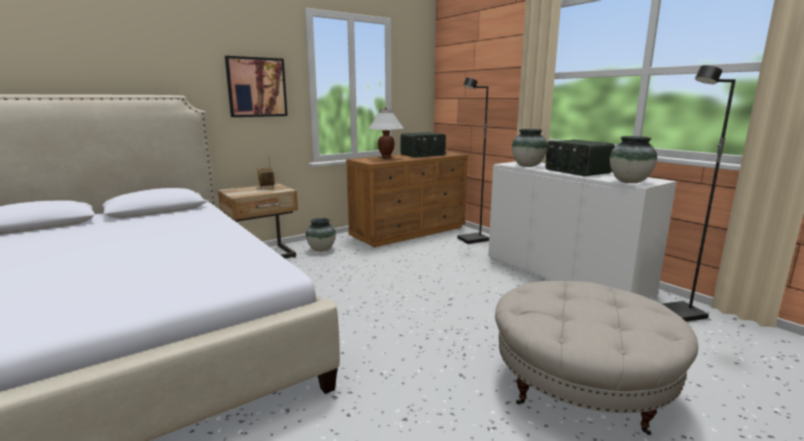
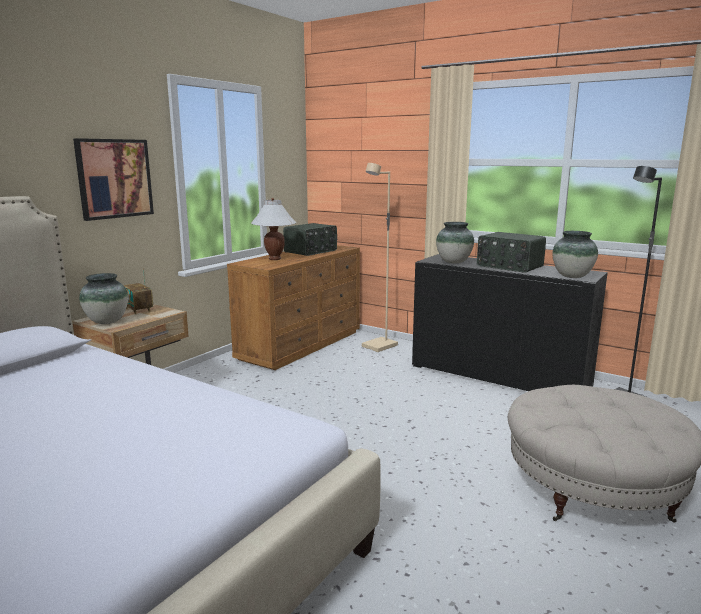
camera: 20 degrees left, 0 degrees up
vase [306,218,336,252] -> vase moved to [79,273,128,324]
black floor lamp [457,78,489,244] -> beige floor lamp [362,163,398,352]
white cabinet [488,162,677,299] -> black cabinet [412,254,608,391]

